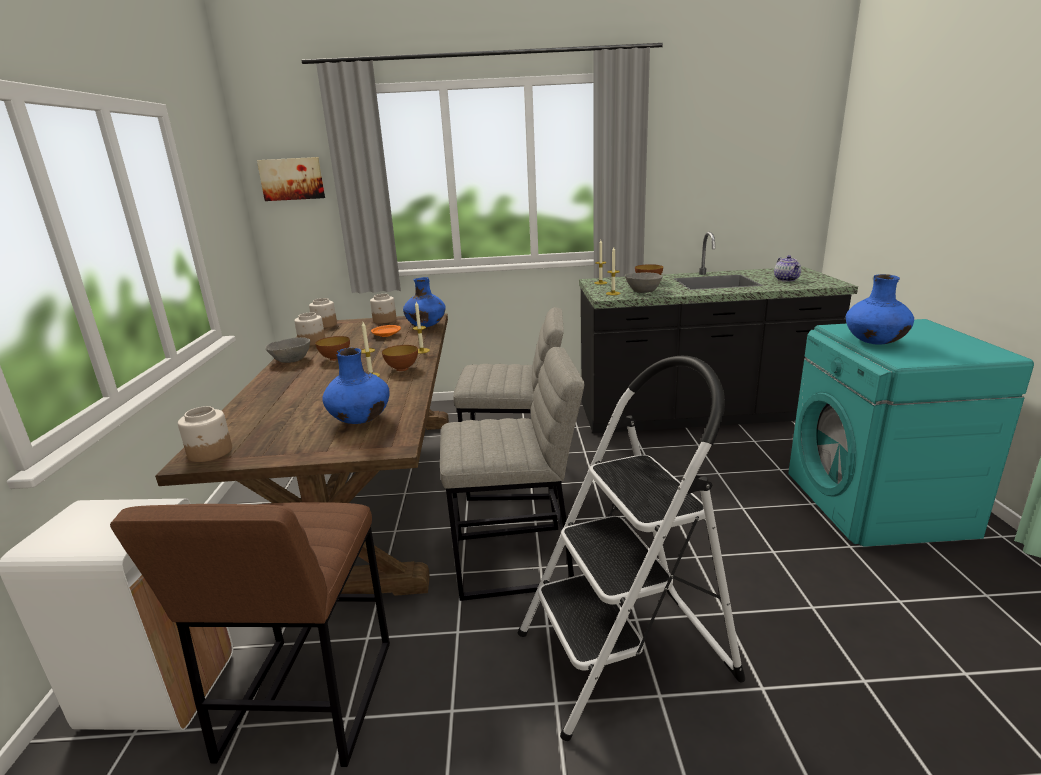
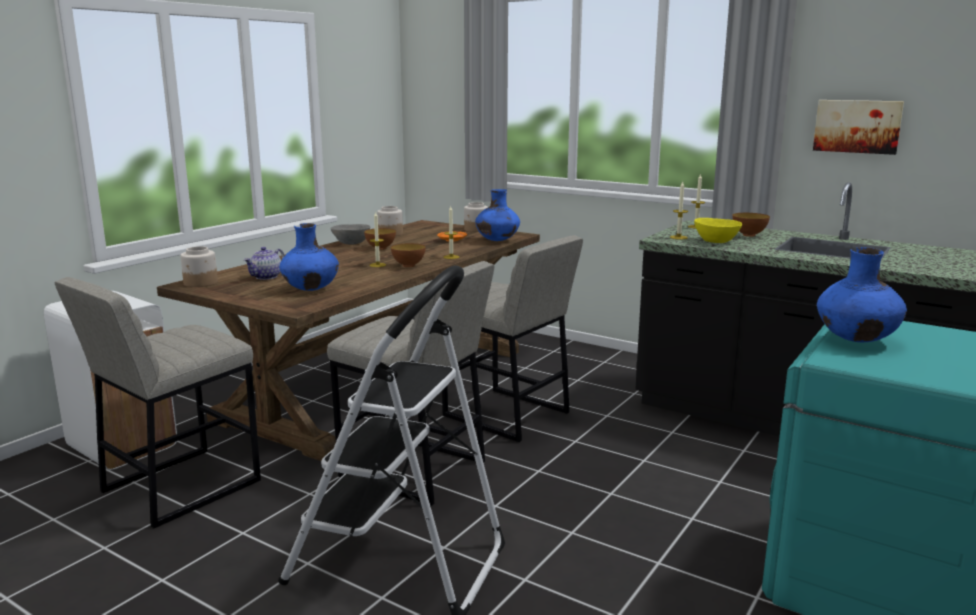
camera: 35 degrees right, 5 degrees down
brown chair [110,502,390,767] -> grey chair [55,277,261,528]
picture [257,157,325,201] -> picture moved to [813,100,904,155]
jar [309,298,337,328] -> none
grey bowl [625,272,663,293] -> yellow bowl [694,218,742,243]
teapot [774,255,801,282] -> teapot moved to [244,247,285,280]

